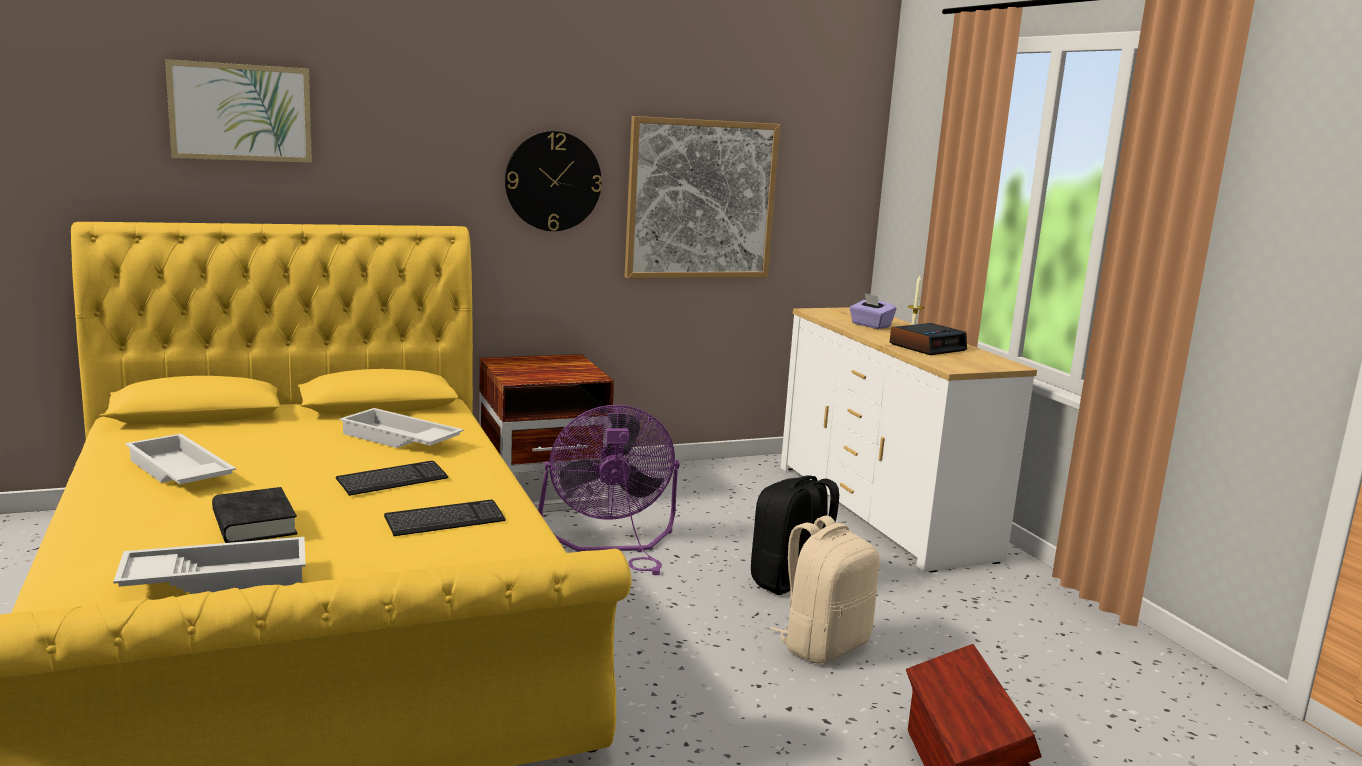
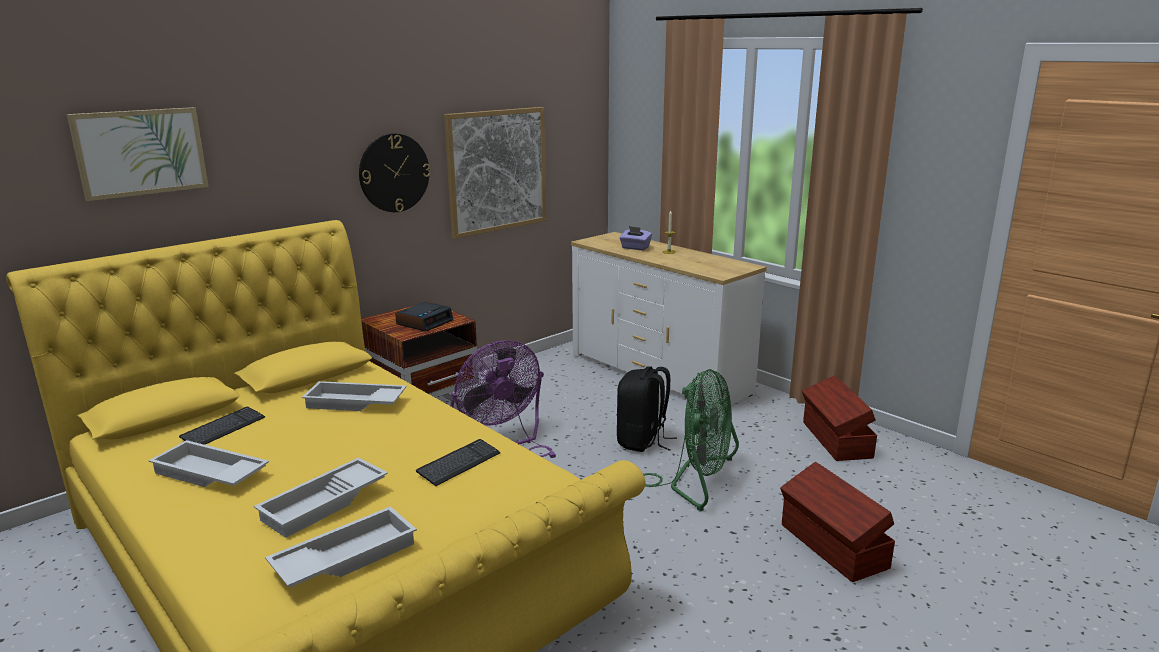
camera: 20 degrees left, 5 degrees up
black book [212,487,297,543] -> white tray [254,457,388,538]
keyboard [336,461,449,496] -> keyboard moved to [179,407,265,445]
beige backpack [770,516,880,663] -> green fan [643,369,739,512]
alarm clock [890,323,967,355] -> alarm clock moved to [395,302,453,332]
none -> brown storage box [802,375,877,461]

